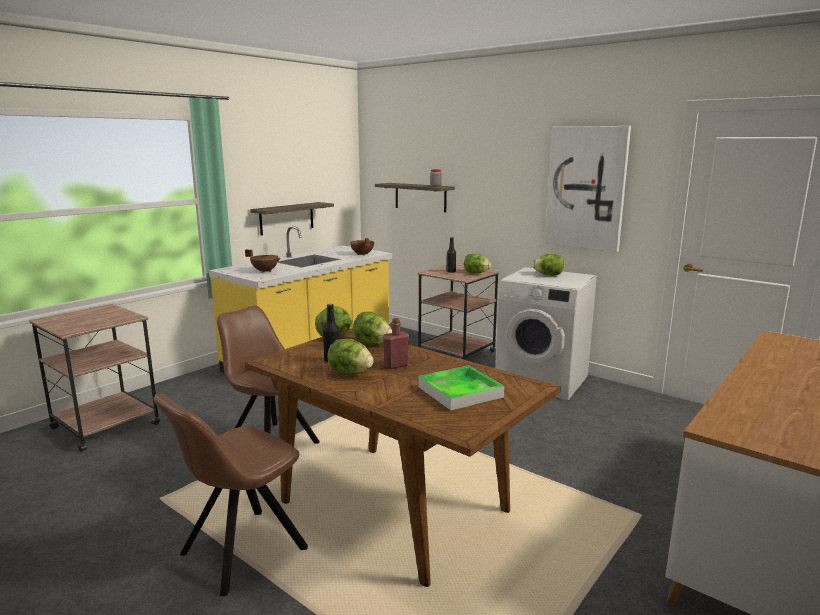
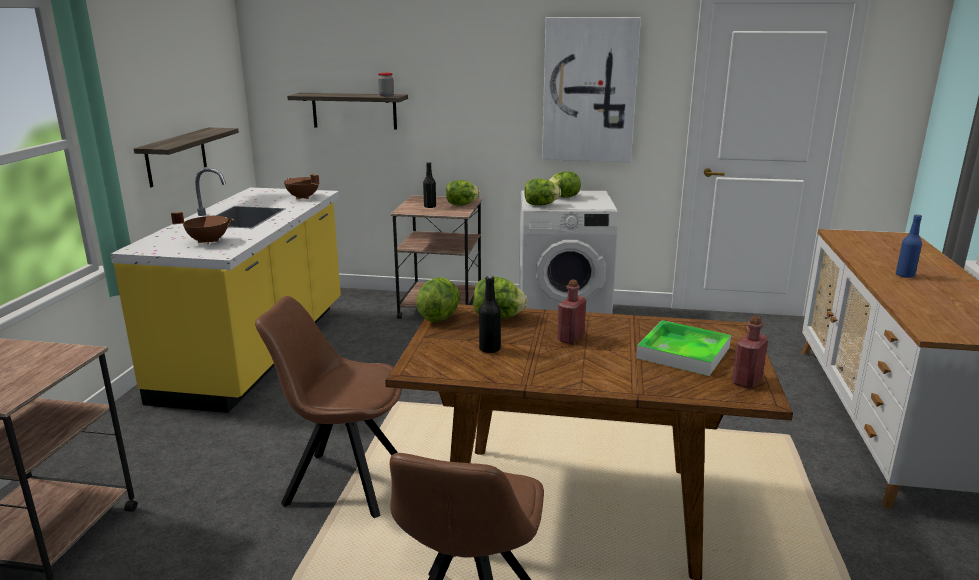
camera: 30 degrees left, 5 degrees up
lettuce [327,339,374,374] -> lettuce moved to [524,178,561,206]
none -> red bottle [732,316,768,389]
none -> blue bottle [896,215,922,278]

